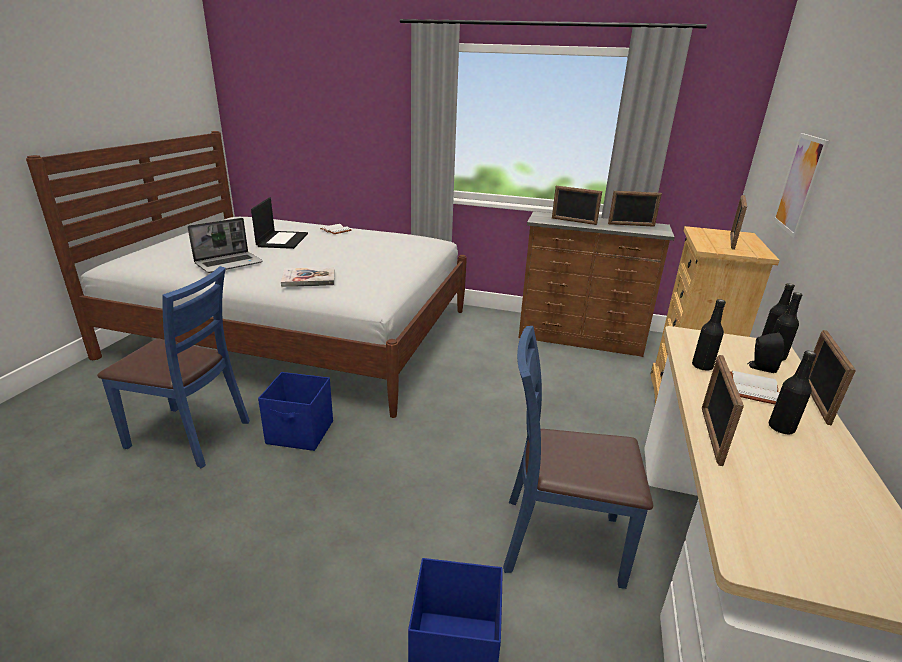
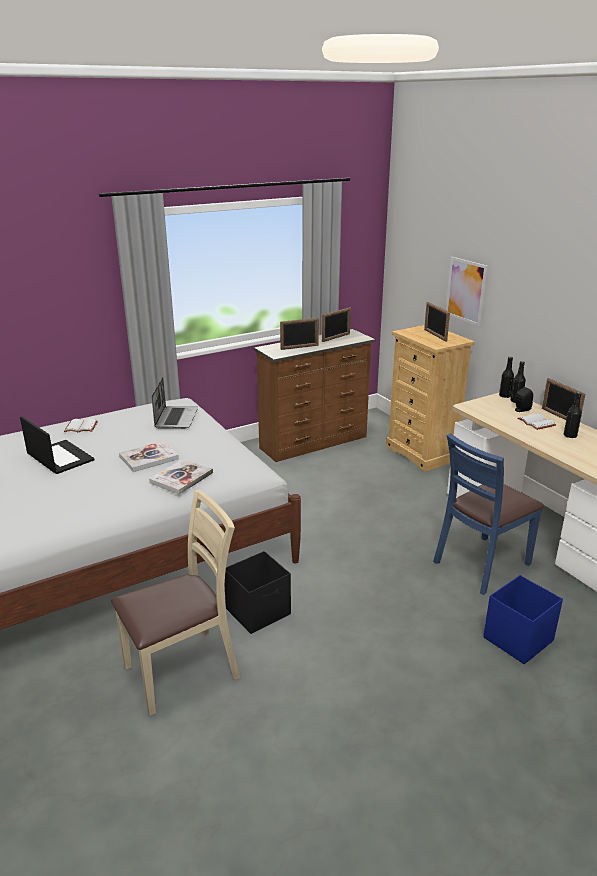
camera: 45 degrees left, 0 degrees up
blue chair [97,266,250,468] -> beige chair [111,490,240,716]
laptop [187,218,263,273] -> laptop moved to [152,377,198,429]
blue storage box [258,372,333,451] -> black storage box [225,551,291,634]
black bottle [692,299,726,371] -> none
picture frame [702,355,744,466] -> none
none -> book [119,441,179,472]

